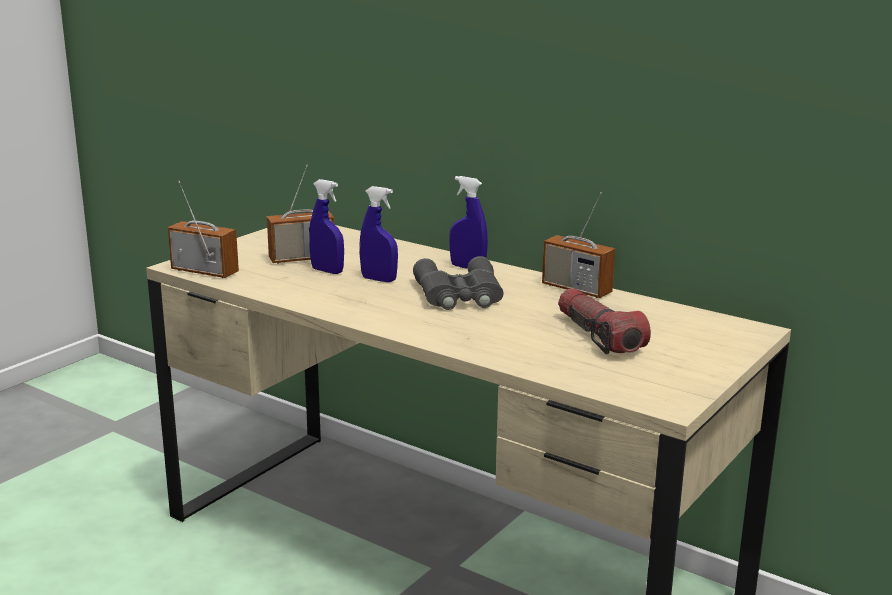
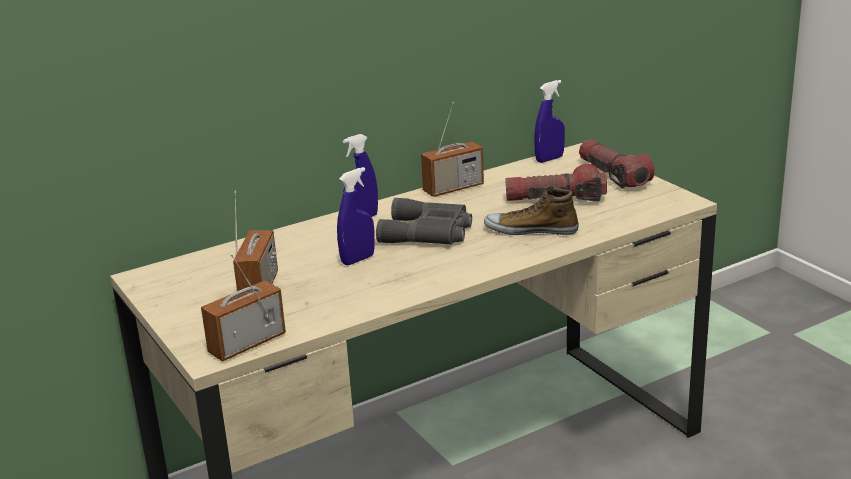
camera: 65 degrees left, 5 degrees up
blue spray bottle [309,179,344,274] -> blue spray bottle moved to [534,80,565,163]
none -> shoe [484,186,579,235]
none -> flashlight [579,140,655,189]

